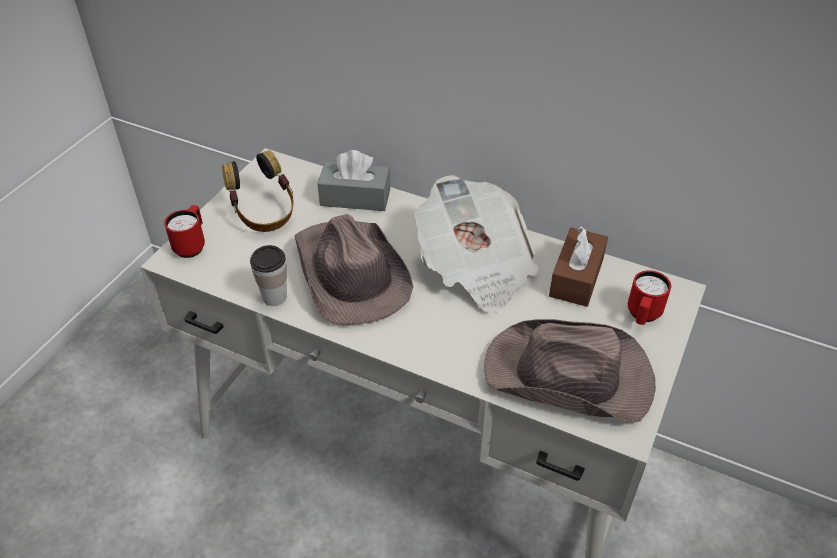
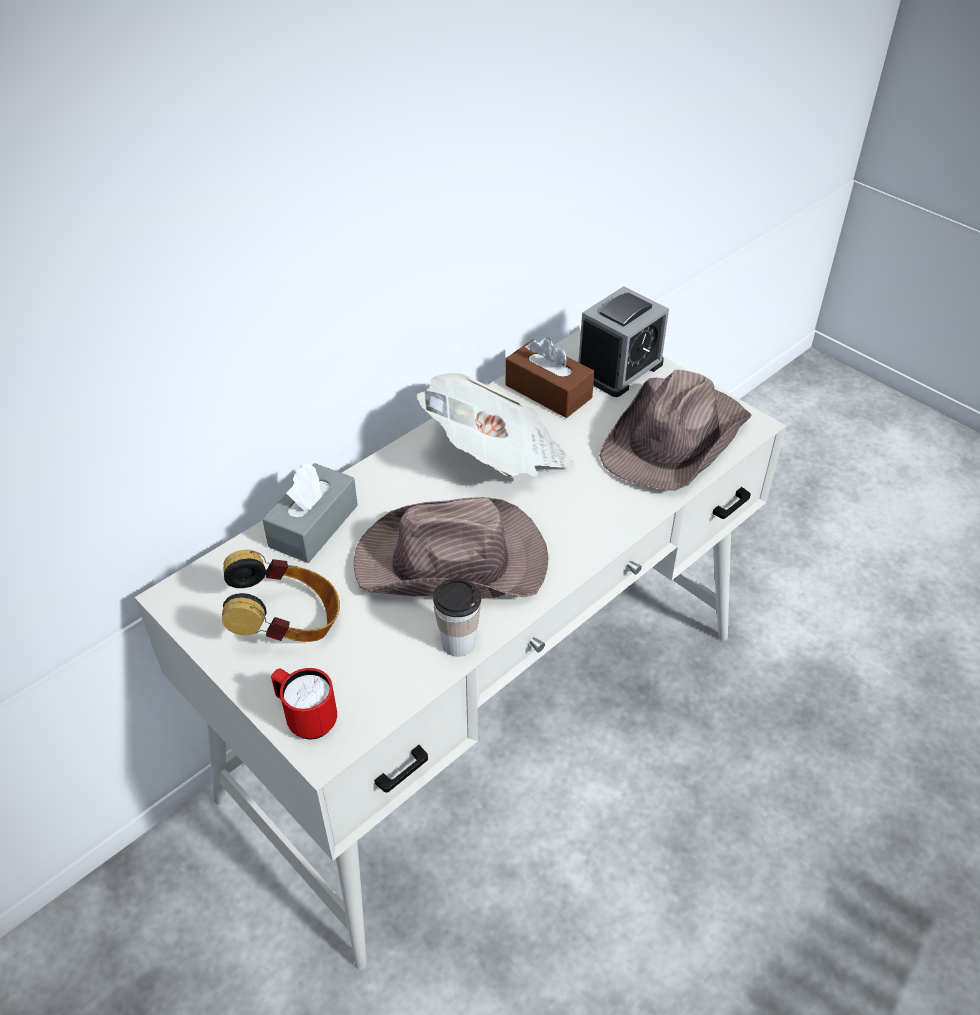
camera: 70 degrees left, 0 degrees up
red mug [628,270,671,325] -> alarm clock [579,286,669,397]

